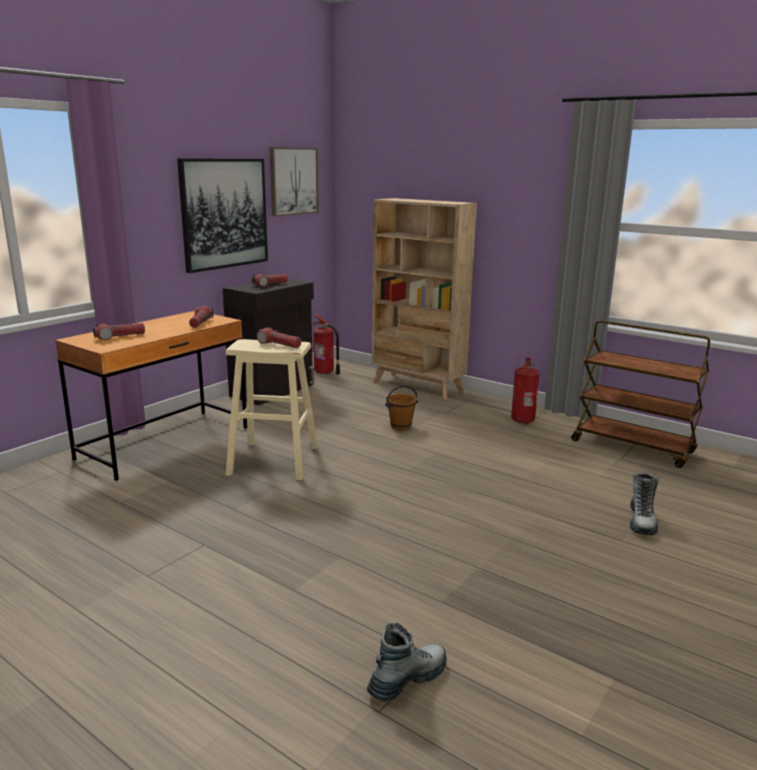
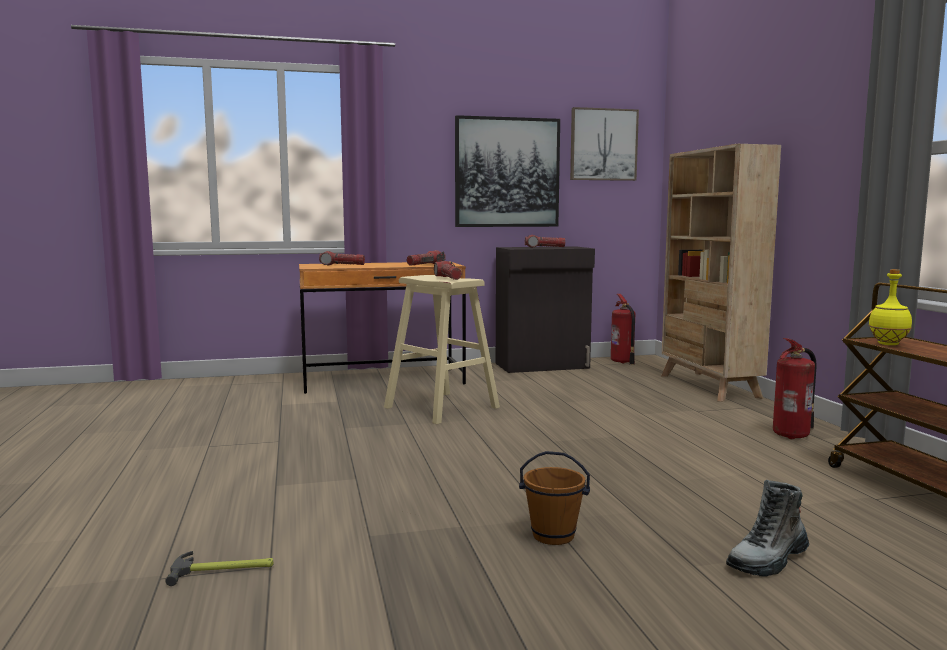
camera: 40 degrees right, 10 degrees down
boot [367,622,446,701] -> hammer [165,551,273,586]
brown bucket [385,386,418,430] -> brown bucket moved to [519,451,590,545]
none -> yellow bottle [868,269,912,345]

